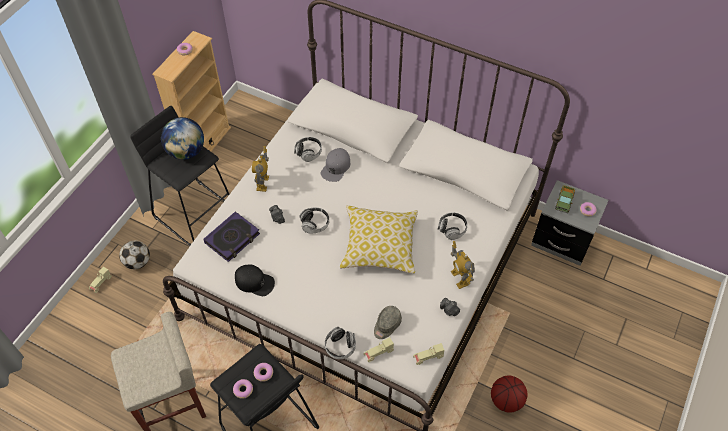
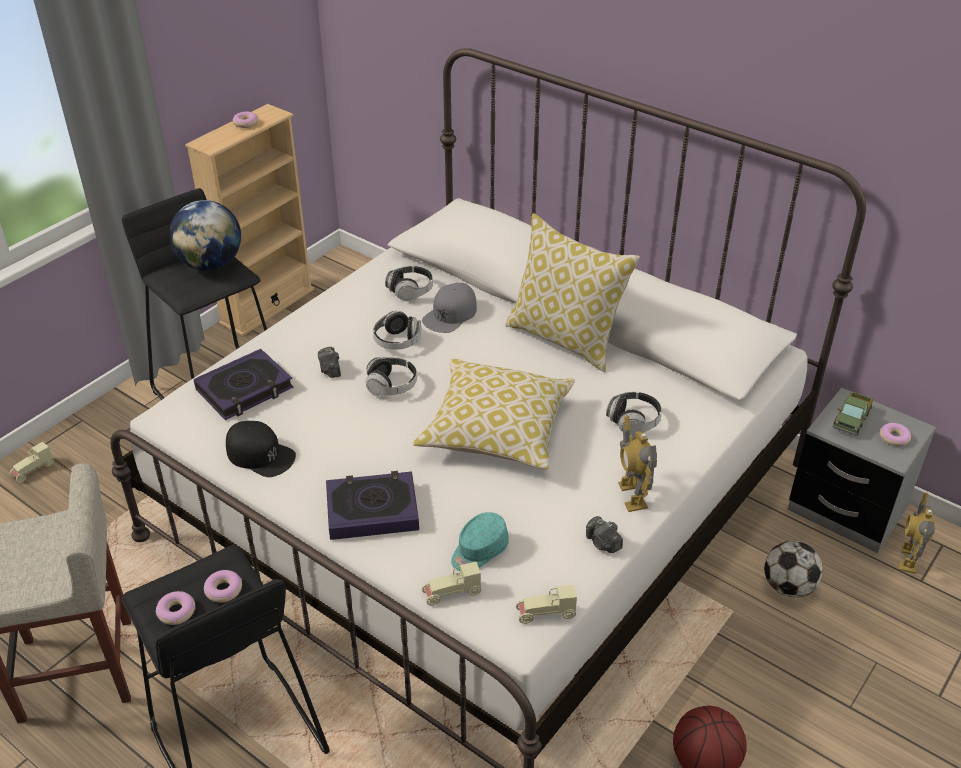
camera: 10 degrees right, 15 degrees down
football [119,240,150,269] -> football moved to [764,541,823,598]
toy robot [252,146,269,192] -> toy robot moved to [898,492,935,574]
headphones [325,327,356,359] -> headphones moved to [373,310,421,350]
grey cap [374,306,402,339] -> turquoise cap [451,512,509,571]
none -> book [326,471,419,540]
none -> pillow [505,213,640,372]

